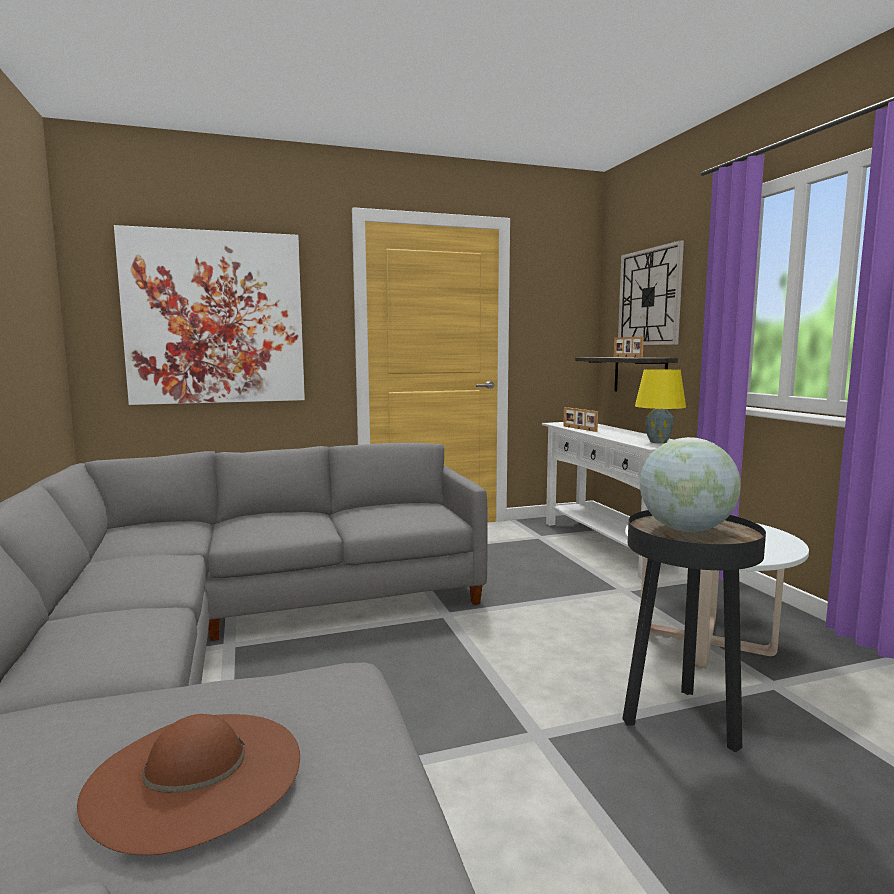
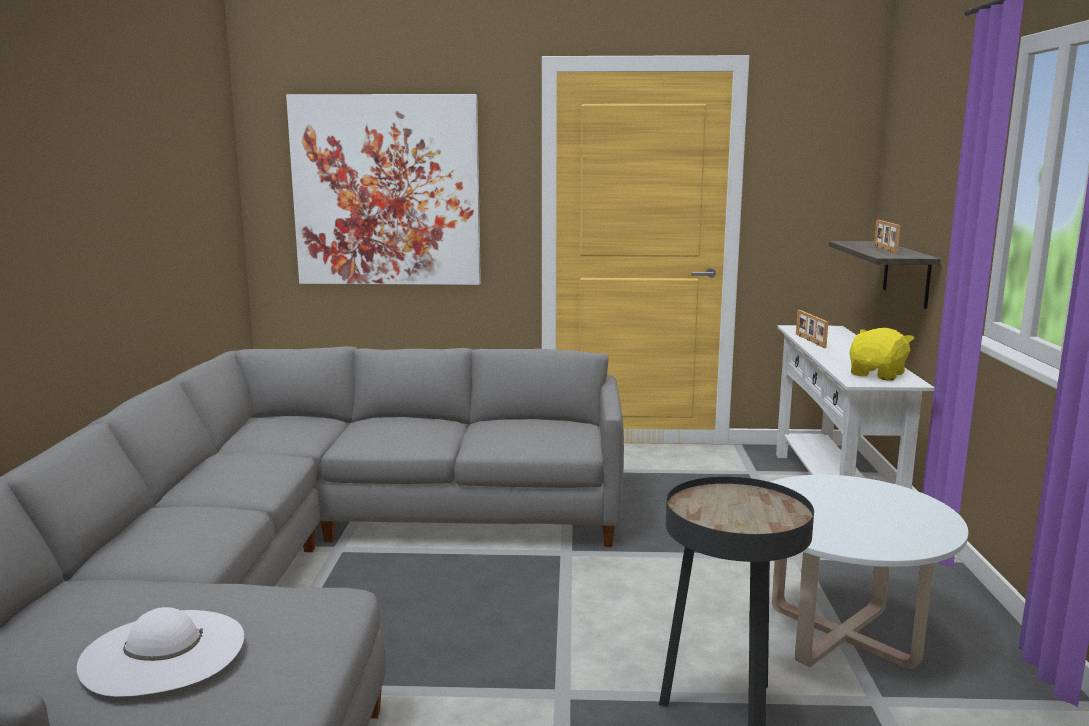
camera: 20 degrees right, 5 degrees up
brown hat [77,714,300,855] -> white hat [77,607,244,697]
wall clock [618,241,684,345] -> none
yellow table lamp [635,369,686,443] -> yellow plush toy [849,328,914,381]
globe [640,437,741,532] -> none

